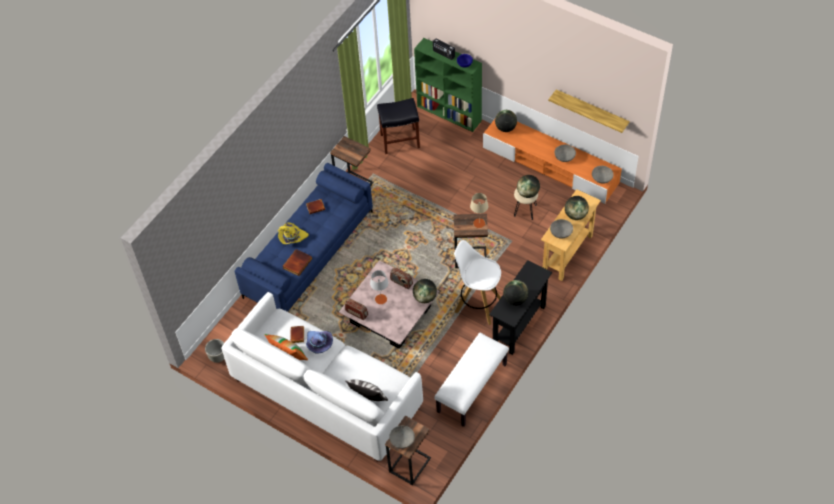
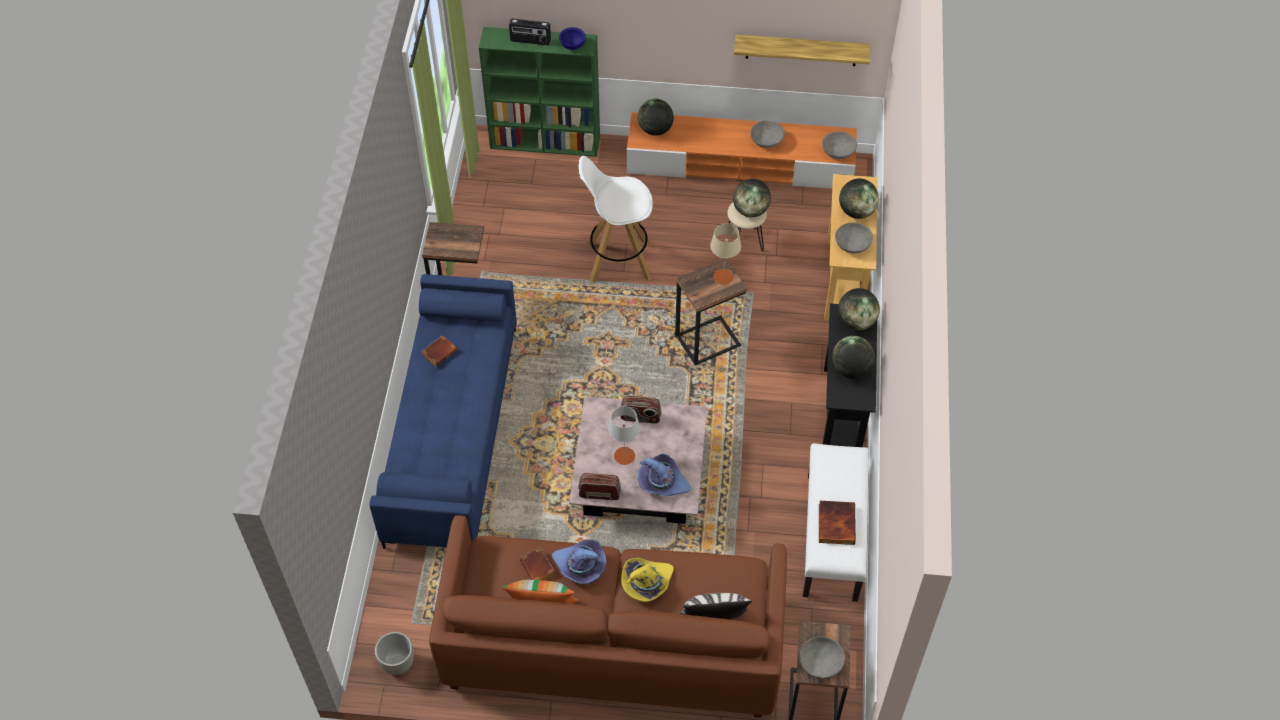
camera: 30 degrees left, 0 degrees up
white sofa [221,292,423,462] -> brown sofa [429,515,787,718]
yellow hat [278,222,309,244] -> yellow hat moved to [621,558,674,603]
book [283,249,312,276] -> book moved to [819,501,856,545]
black stool [377,98,420,154] -> none
globe [413,279,437,303] -> globe moved to [838,288,880,331]
white stool [454,240,501,325] -> white stool moved to [579,156,653,283]
none -> purple hat [638,454,691,496]

